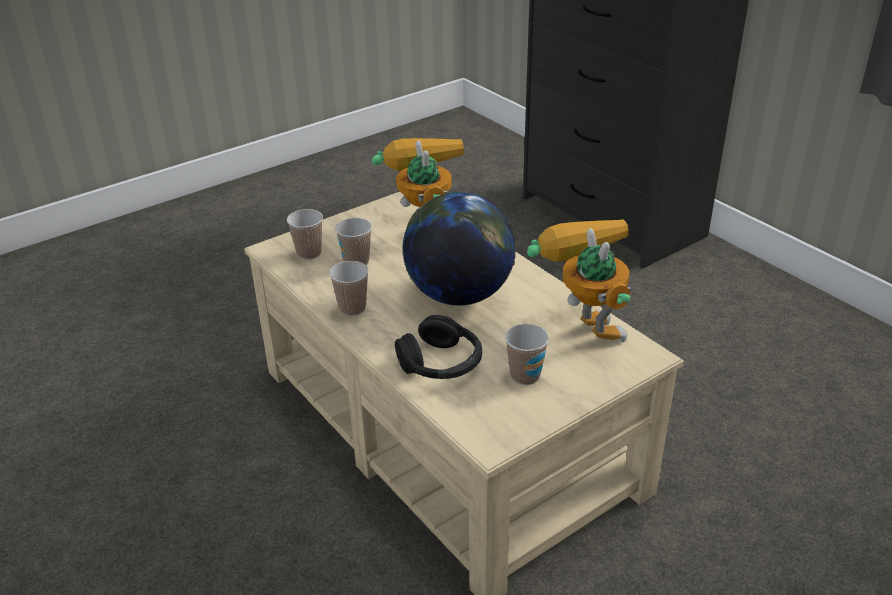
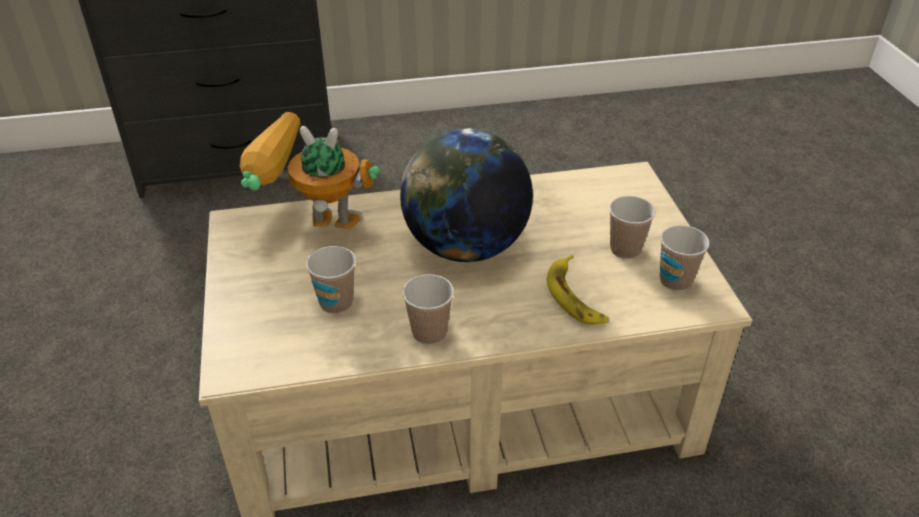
camera: 65 degrees left, 5 degrees up
cup [287,209,323,260] -> cup moved to [660,225,710,291]
black headphones [395,315,482,379] -> banana [547,254,609,324]
toy robot [527,219,631,343] -> none

